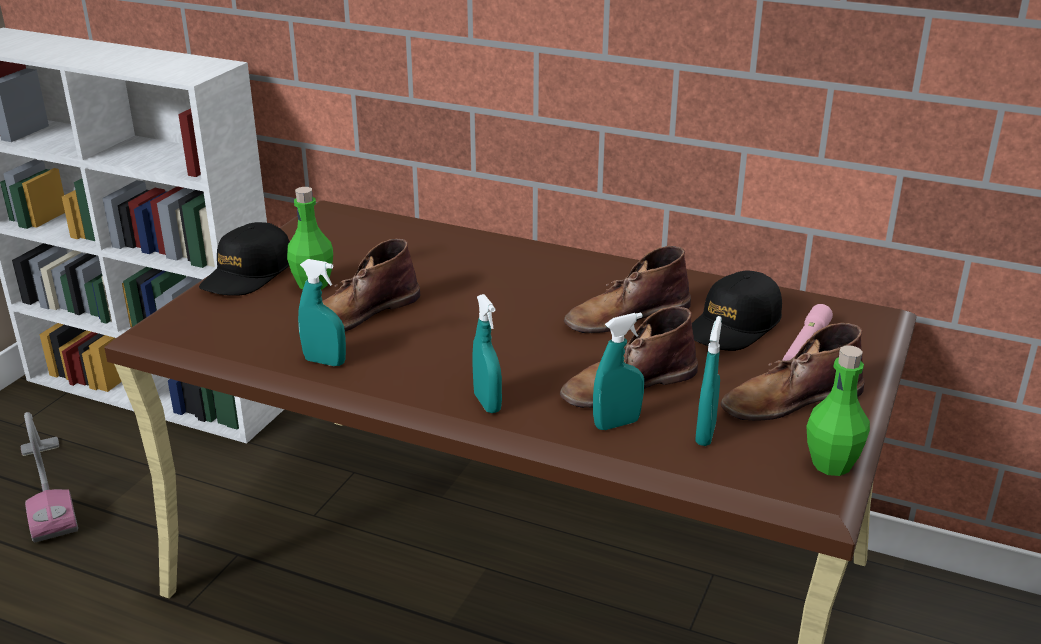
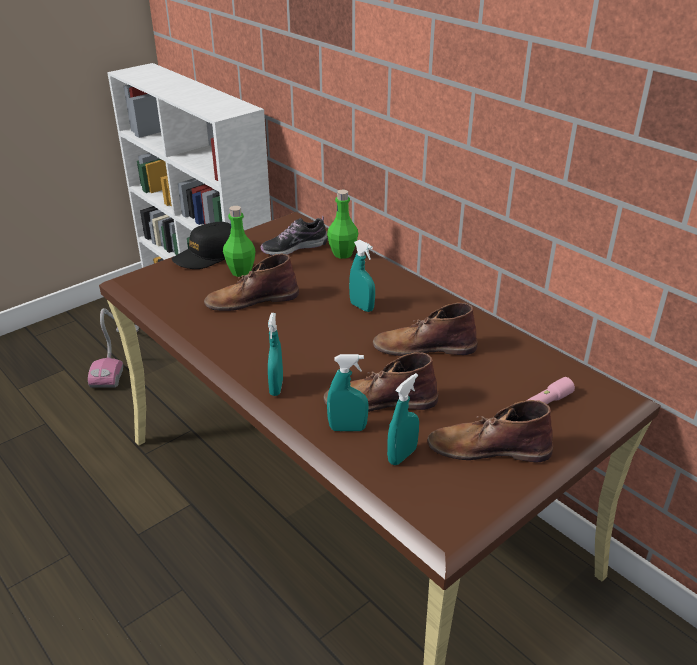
camera: 25 degrees right, 5 degrees up
turquoise spray bottle [298,259,346,366] -> turquoise spray bottle moved to [349,240,375,312]
black cap [692,270,782,351] -> none
green bottle [806,345,870,476] -> green bottle moved to [327,190,358,259]
none -> shoe [261,216,328,255]

